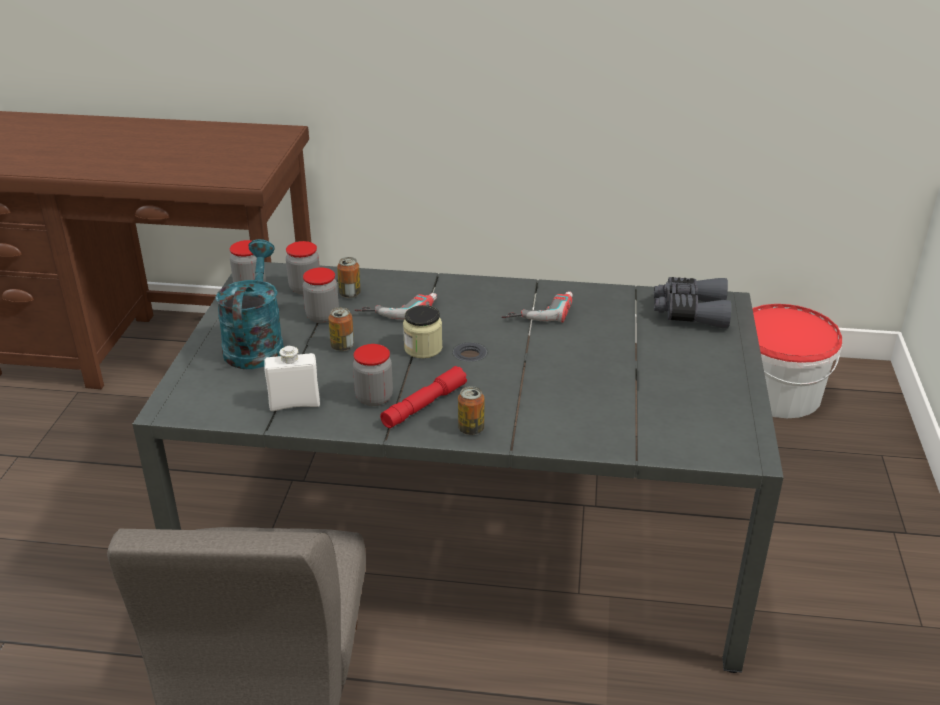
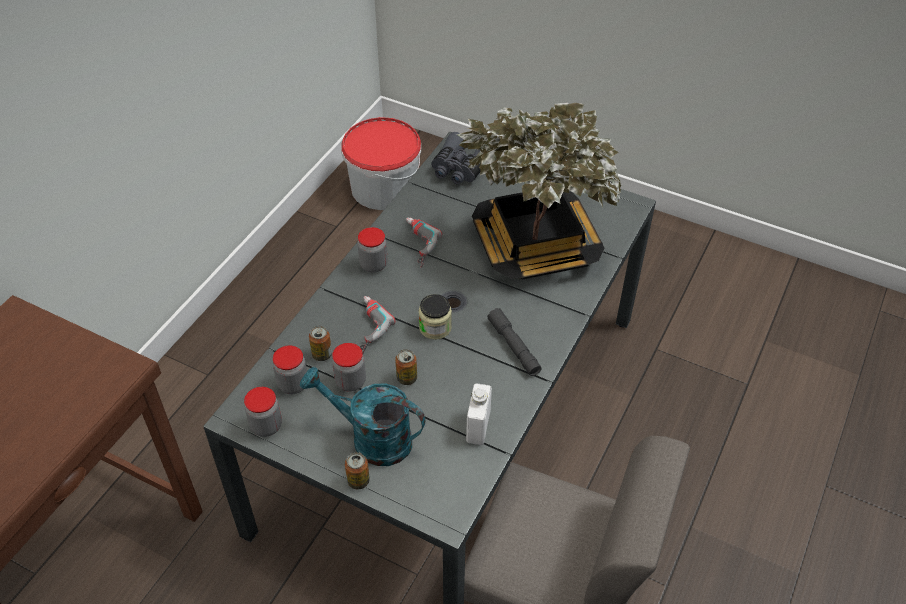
camera: 70 degrees left, 15 degrees up
jar [353,344,393,406] -> jar moved to [358,227,387,273]
red flashlight [380,366,467,428] -> grey flashlight [487,308,542,376]
can [458,386,484,435] -> can moved to [345,452,370,490]
none -> potted plant [456,103,621,279]

